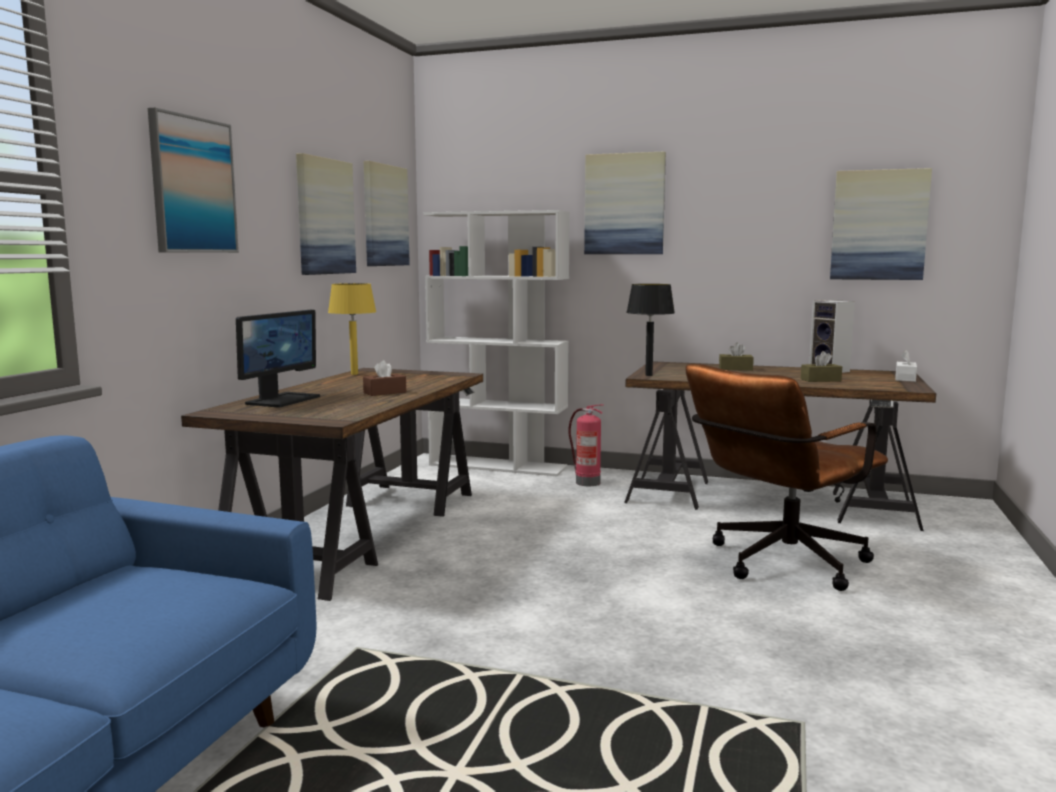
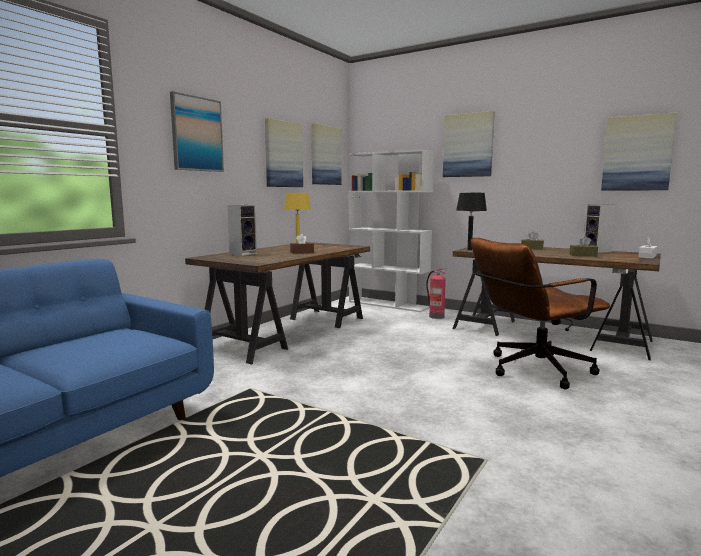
camera: 15 degrees right, 0 degrees up
monitor [236,310,320,407] -> speaker [227,205,257,256]

